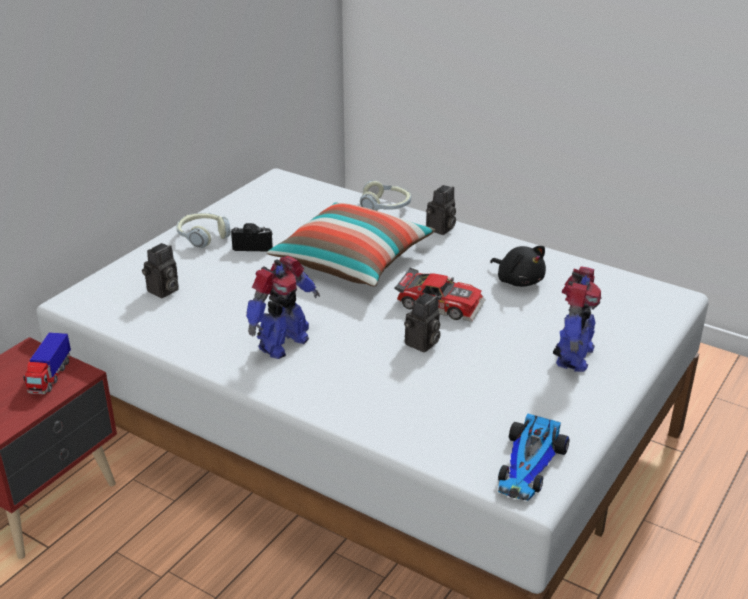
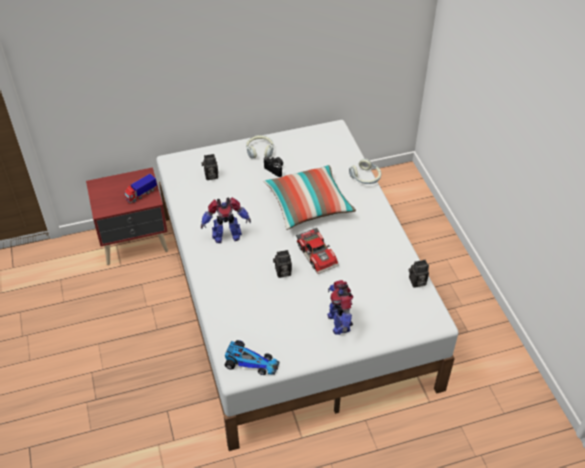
camera: 40 degrees right, 15 degrees up
camera [426,185,456,235] -> camera moved to [409,260,429,288]
black plush toy [490,246,546,287] -> none
toy car [498,413,570,501] -> toy car turned 135 degrees counterclockwise [225,340,279,375]
toy robot [553,266,602,372] -> toy robot turned 105 degrees clockwise [327,280,353,335]

